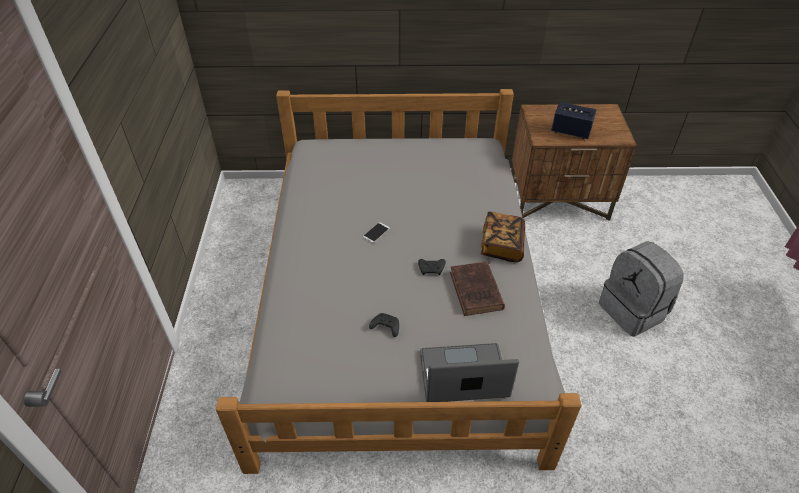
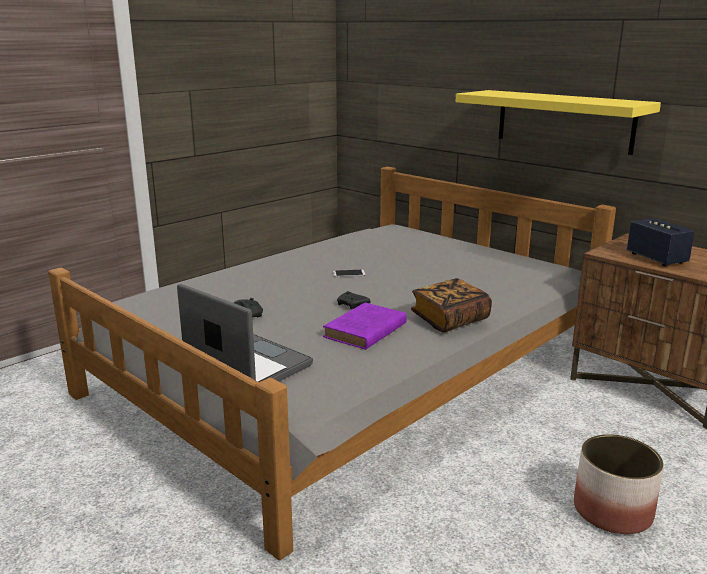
camera: 45 degrees right, 25 degrees down
brown book [450,261,505,316] -> purple book [323,303,407,350]
grey backpack [599,241,684,336] -> planter [574,434,664,534]
none -> yellow shelf [456,90,661,155]

